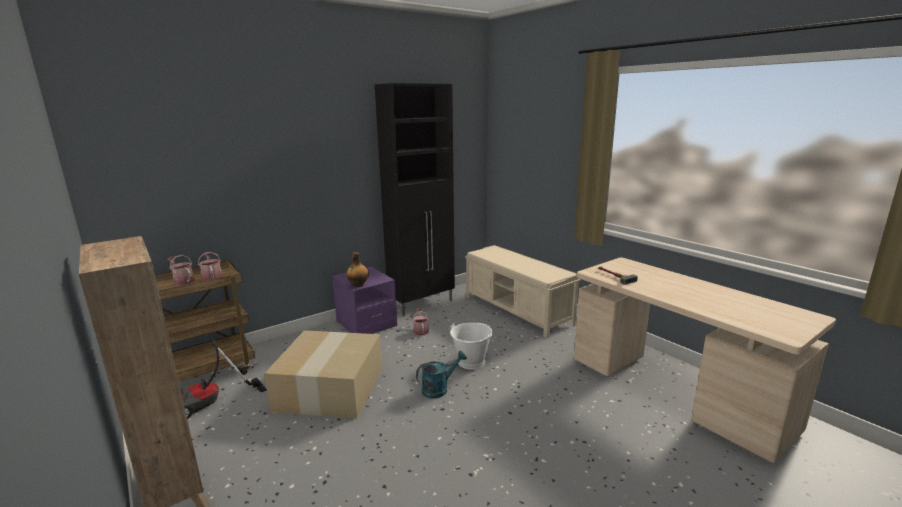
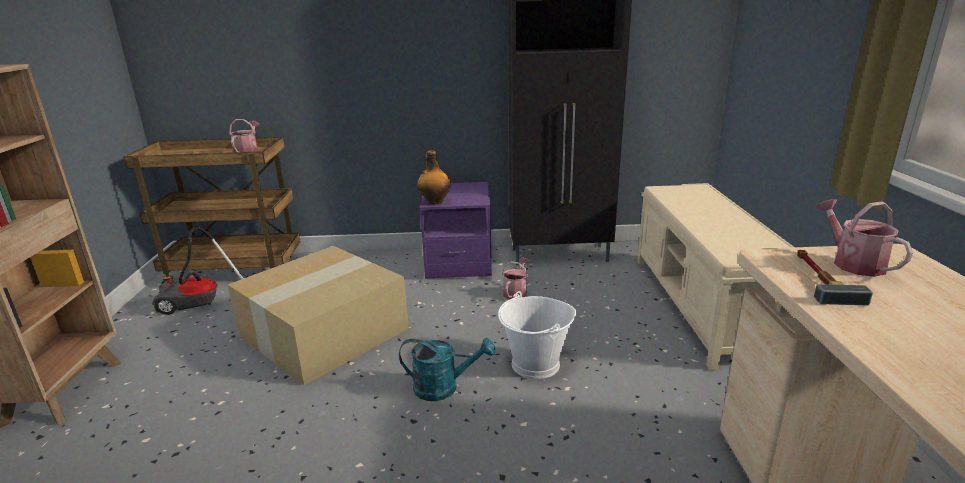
camera: 35 degrees right, 5 degrees up
watering can [167,255,195,286] -> watering can moved to [815,199,913,277]

